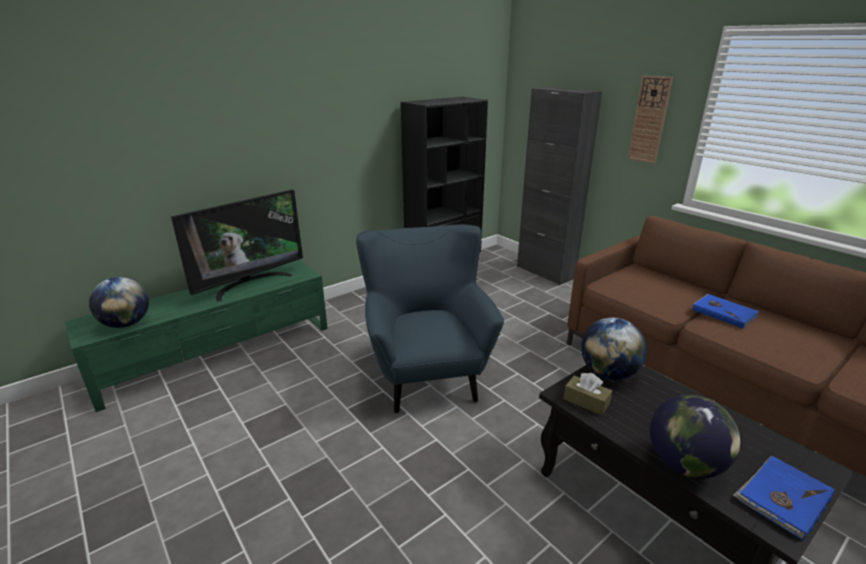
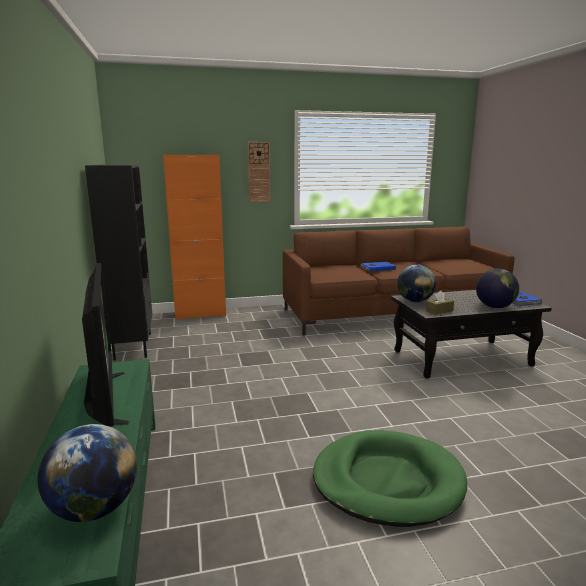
camera: 65 degrees left, 10 degrees down
blue armchair [356,224,504,414] -> none
black cabinet [517,87,602,285] -> orange cabinet [163,155,226,320]
none -> green dog bed [313,430,467,527]

